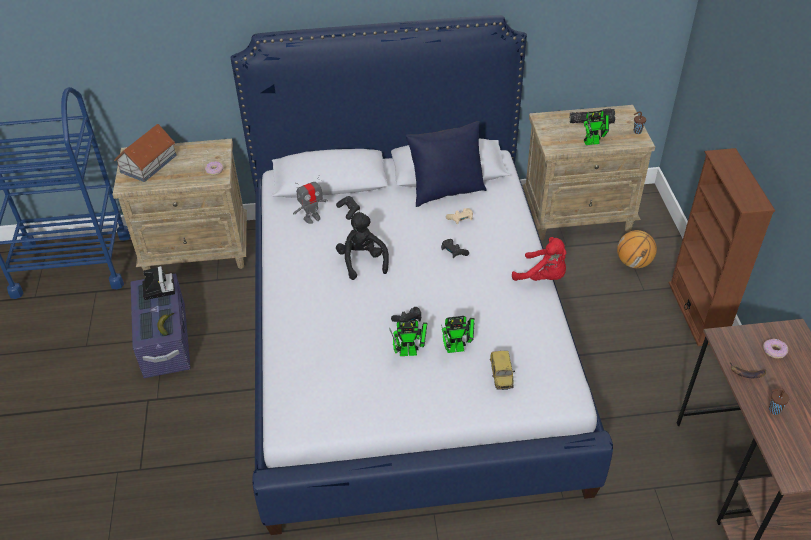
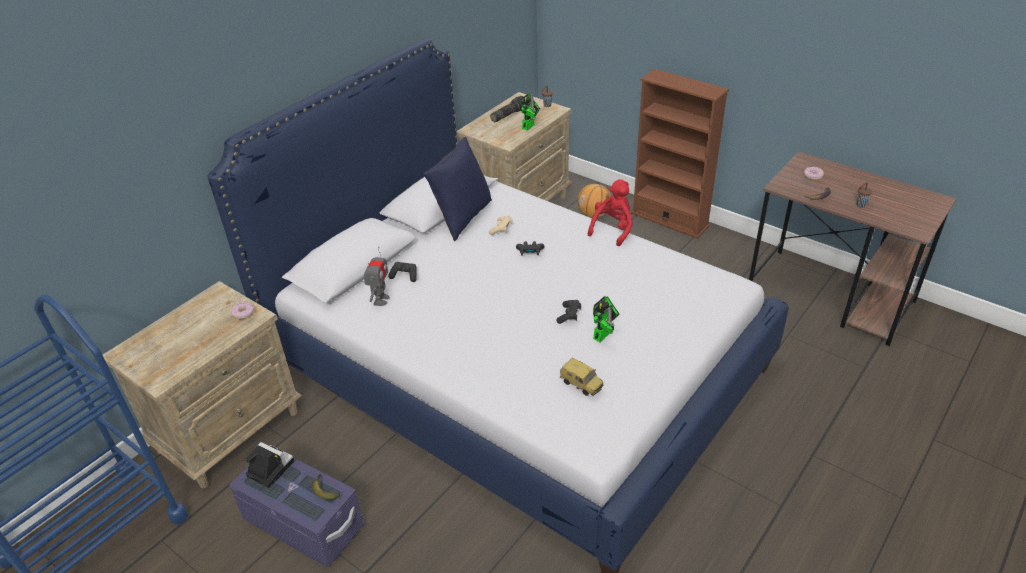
camera: 45 degrees left, 5 degrees down
toy house [114,124,177,182] -> none
black plush toy [336,212,389,280] -> none
toy robot [441,316,475,353] -> none
toy car [490,351,515,390] -> toy car moved to [560,358,604,396]
red plush toy [512,237,567,281] -> red plush toy turned 45 degrees counterclockwise [588,179,633,246]

